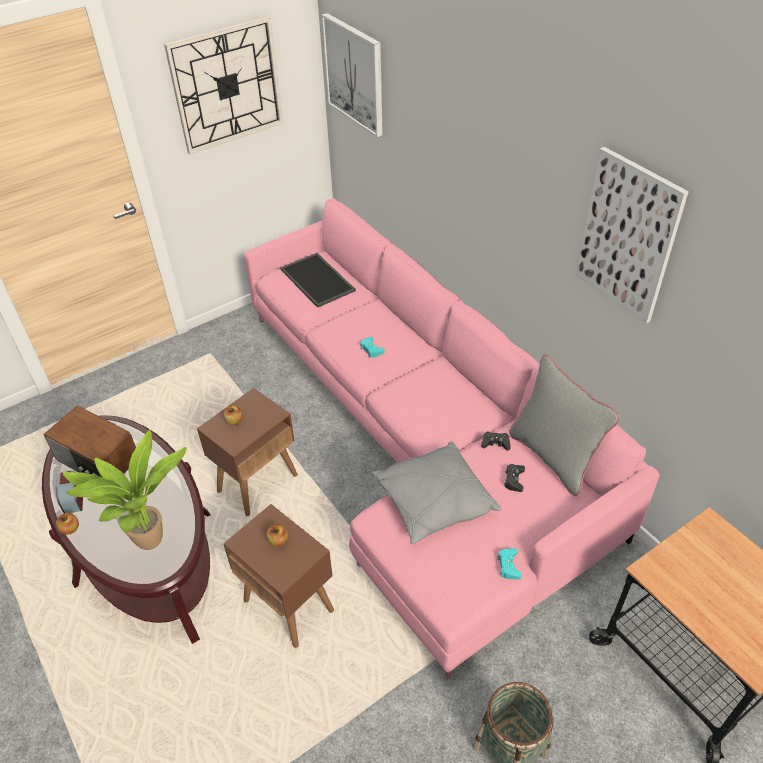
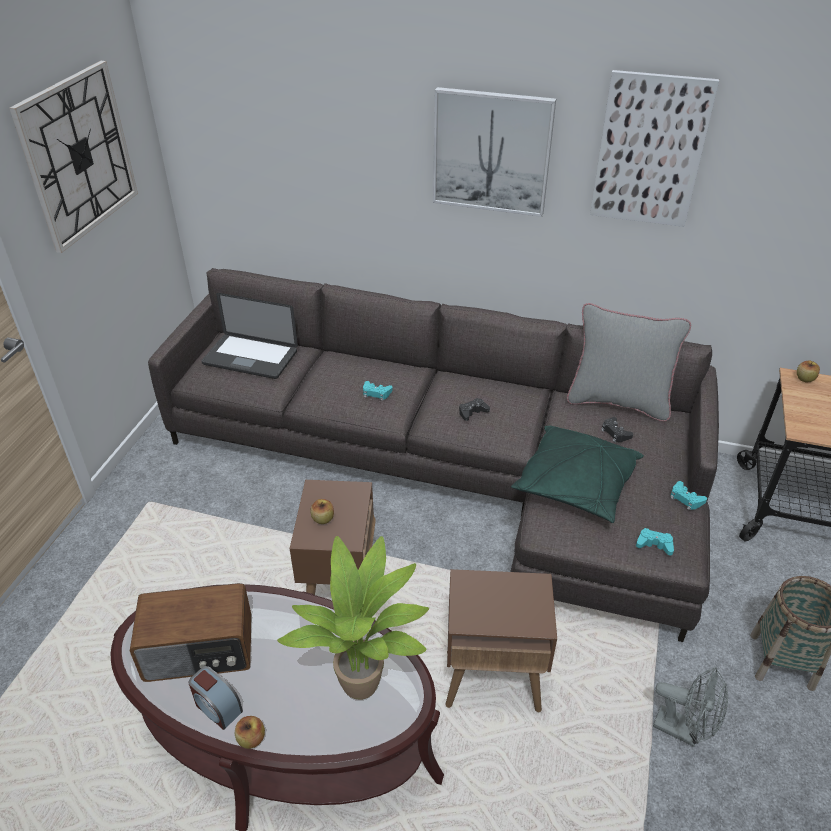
camera: 40 degrees left, 5 degrees down
pink sofa [244,198,660,679] -> grey sofa [148,268,719,642]
apple [267,524,288,547] -> apple moved to [797,361,820,383]
tray [280,253,356,308] -> laptop [201,293,298,379]
picture [321,13,383,137] -> picture moved to [433,87,556,217]
grey pillow [372,442,502,544] -> green pillow [511,426,644,523]
black game controller [481,431,511,451] -> black game controller moved to [459,398,490,421]
none -> turquoise game controller [636,528,674,556]
none -> grey fan [653,667,728,747]

